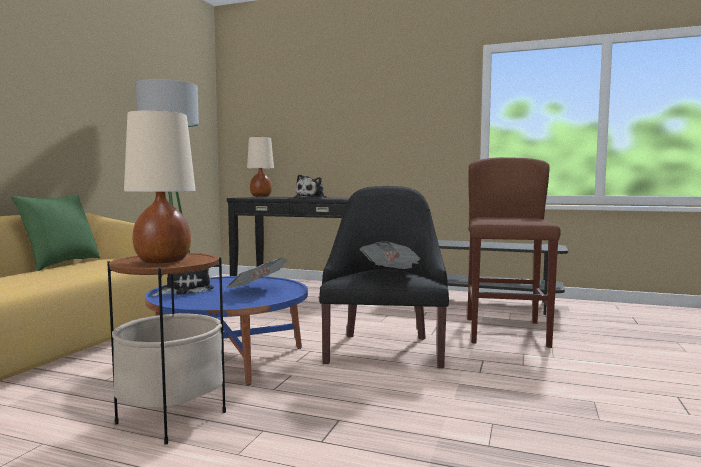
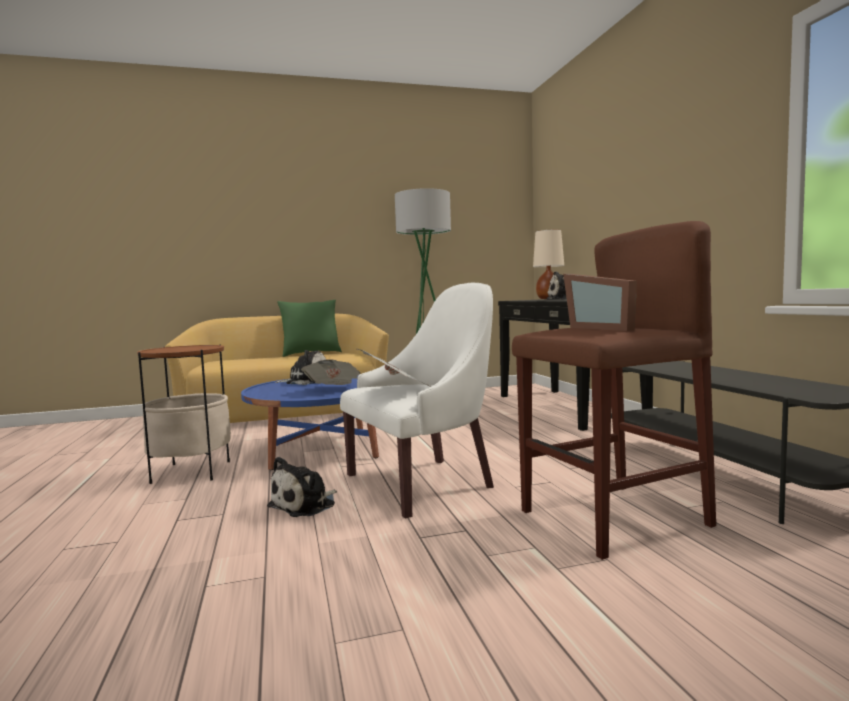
camera: 55 degrees right, 0 degrees up
beige table lamp [124,110,196,264] -> none
black armchair [319,186,449,368] -> white armchair [340,283,494,518]
none -> plush toy [267,457,337,517]
none -> picture frame [563,274,637,331]

